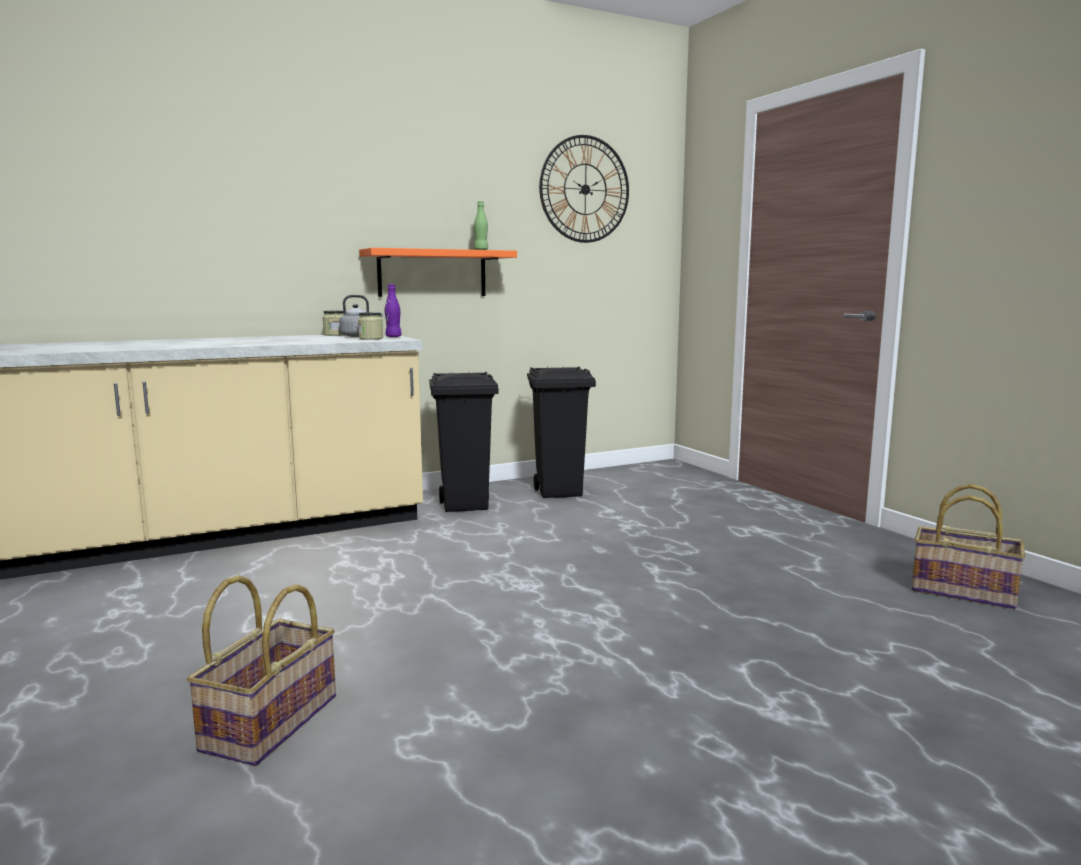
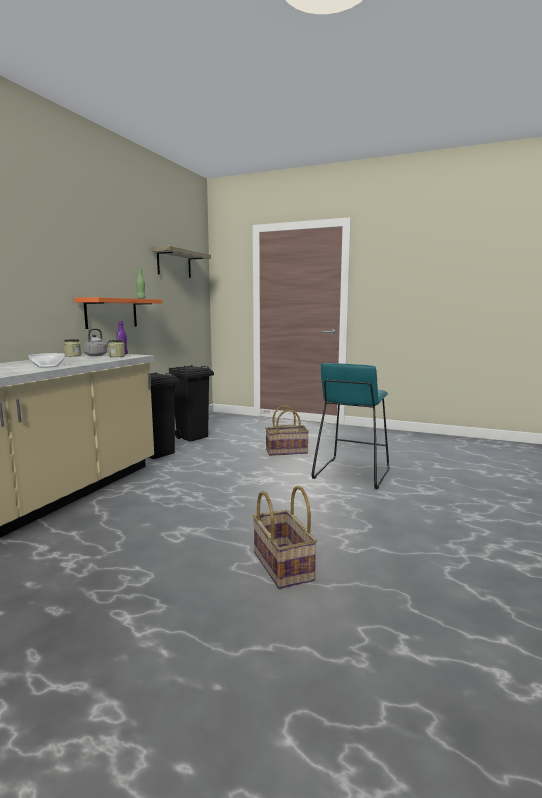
camera: 40 degrees left, 0 degrees up
wall clock [539,135,629,243] -> shelf [151,246,211,278]
basket [912,484,1025,609] -> basket moved to [265,405,309,456]
none -> bowl [29,353,65,368]
none -> turquoise stool [312,363,389,489]

